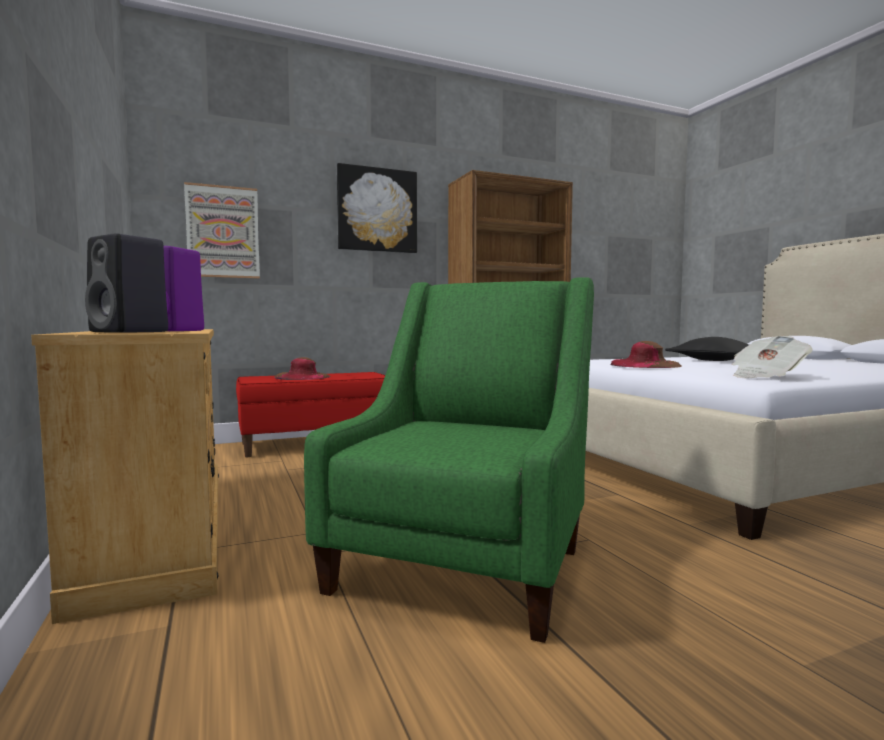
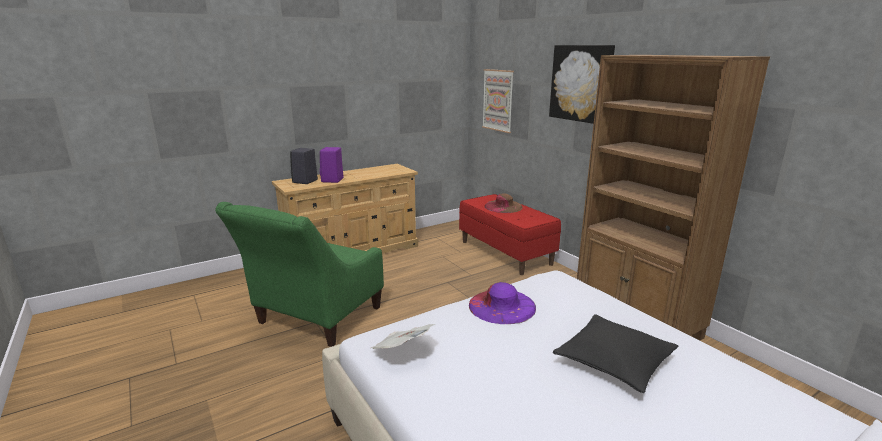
camera: 80 degrees right, 15 degrees up
green armchair [304,277,594,643] -> green armchair turned 105 degrees clockwise [215,202,384,347]
brown hat [611,341,682,368] -> purple hat [469,282,536,324]

